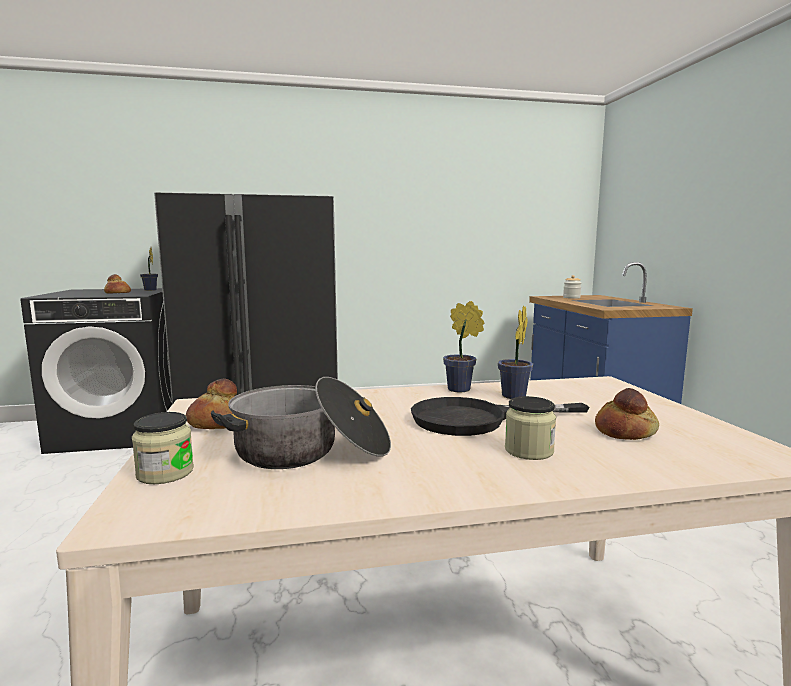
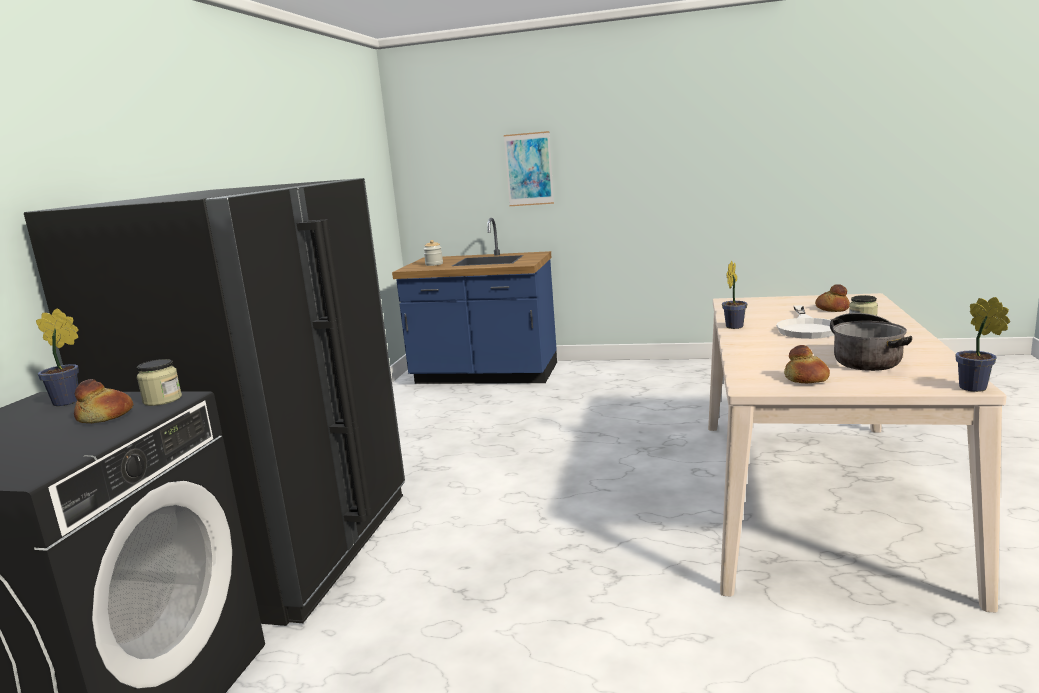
camera: 65 degrees left, 5 degrees up
jar [132,412,194,484] -> jar moved to [137,359,182,406]
black frying pan [411,397,589,436] -> white frying pan [776,306,835,339]
potted plant [498,305,533,399] -> potted plant moved to [955,297,1010,392]
none -> picture [504,131,554,206]

